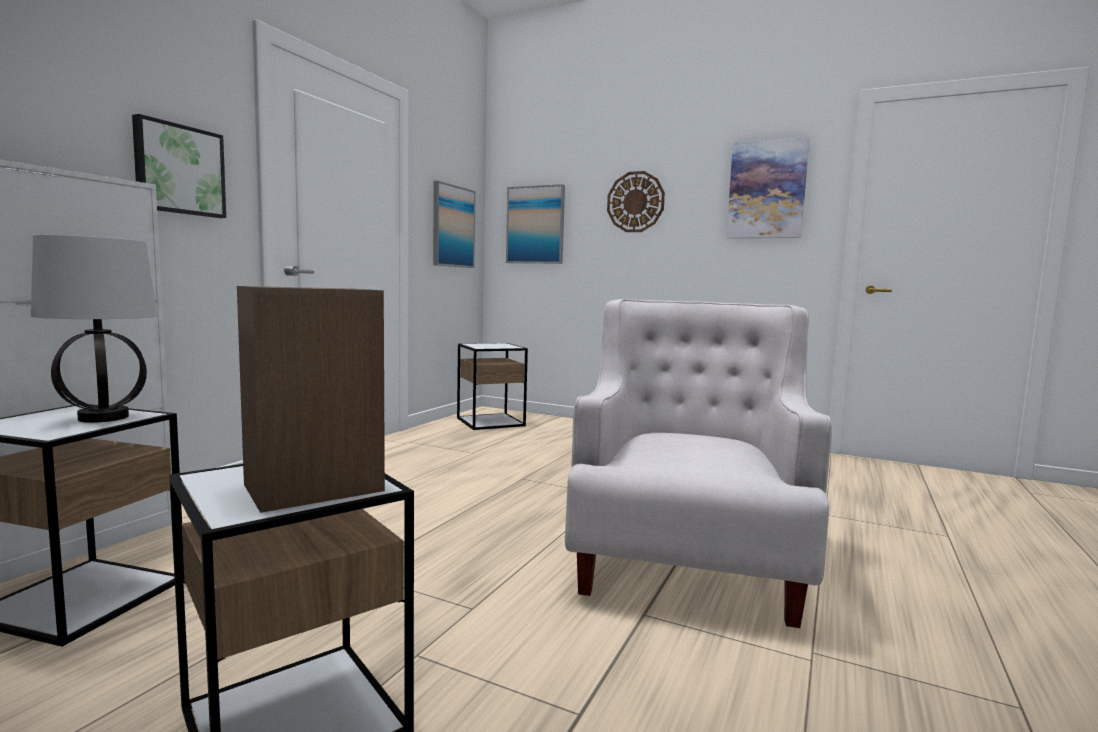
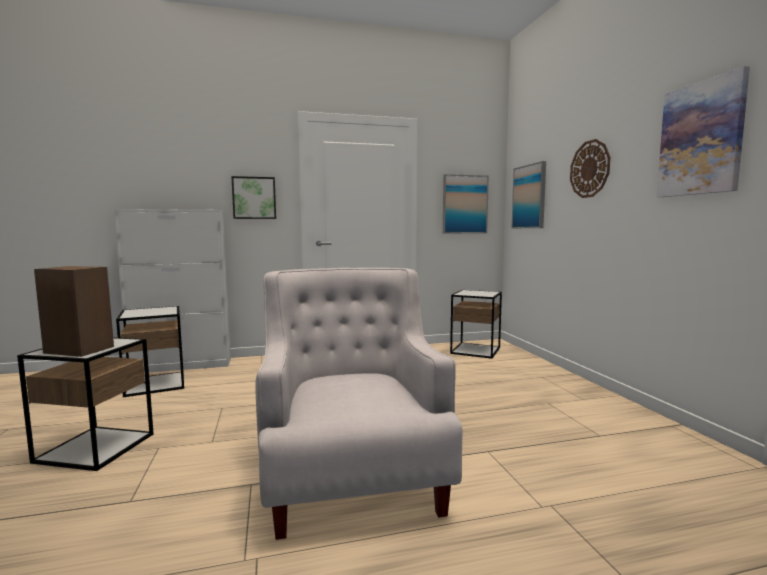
camera: 50 degrees right, 0 degrees up
table lamp [31,235,157,423] -> none
white armchair [565,299,832,628] -> white armchair turned 75 degrees counterclockwise [255,268,462,540]

